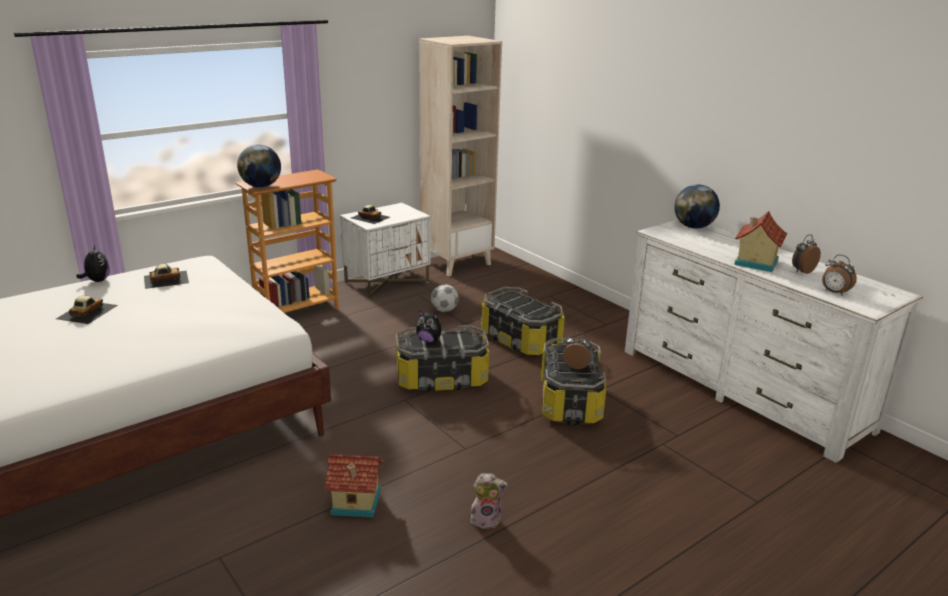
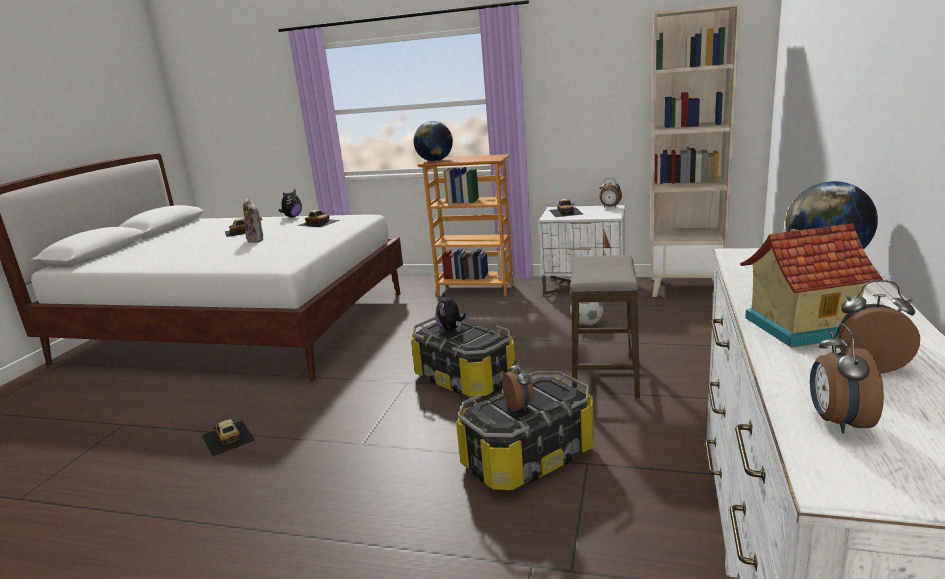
camera: 55 degrees right, 5 degrees down
toy house [325,454,384,518] -> toy car [202,419,255,457]
plush toy [470,473,508,529] -> plush toy moved to [243,198,264,243]
storage box [481,287,565,357] -> stool [571,255,640,399]
none -> alarm clock [599,178,622,207]

